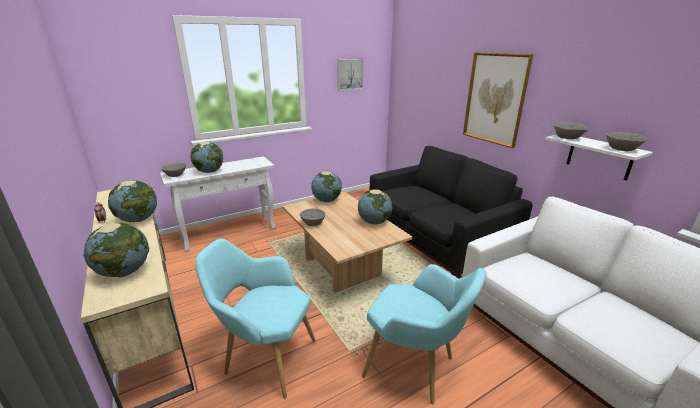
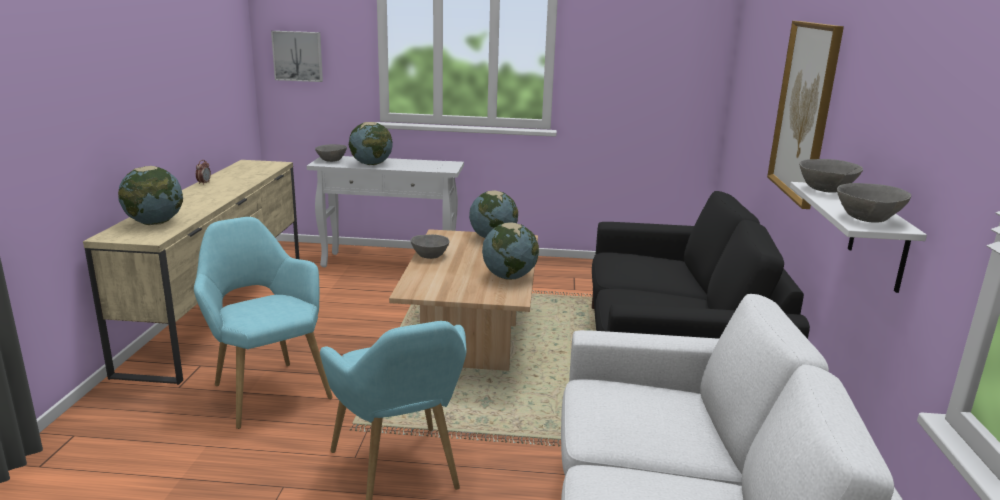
camera: 35 degrees right, 5 degrees down
globe [108,180,157,222] -> none
picture [337,59,364,90] -> picture moved to [271,31,323,82]

